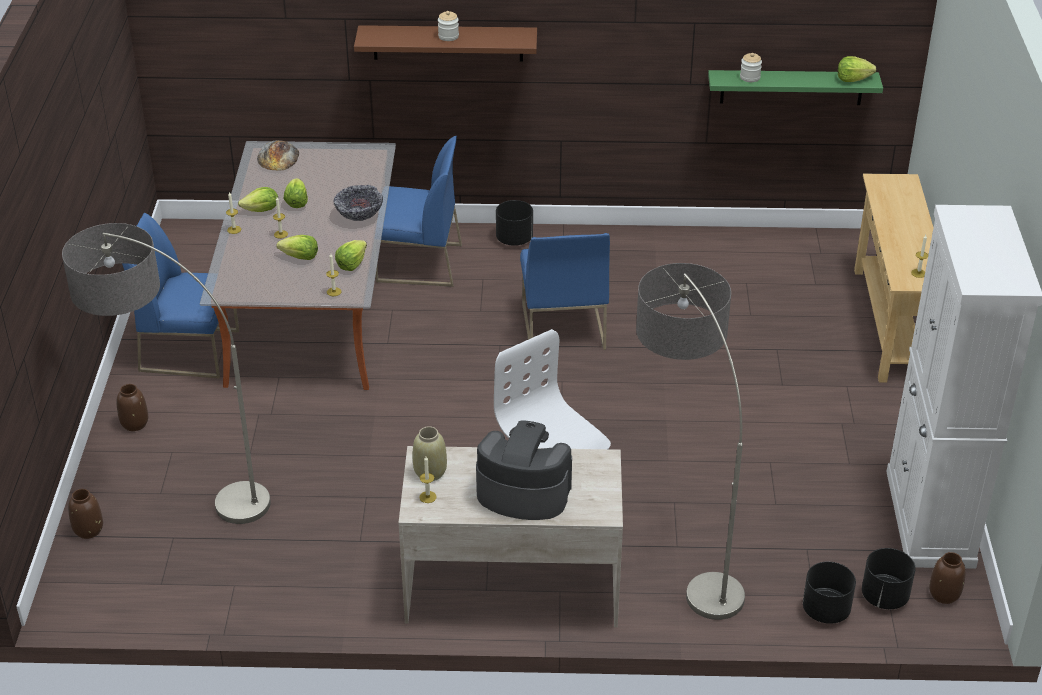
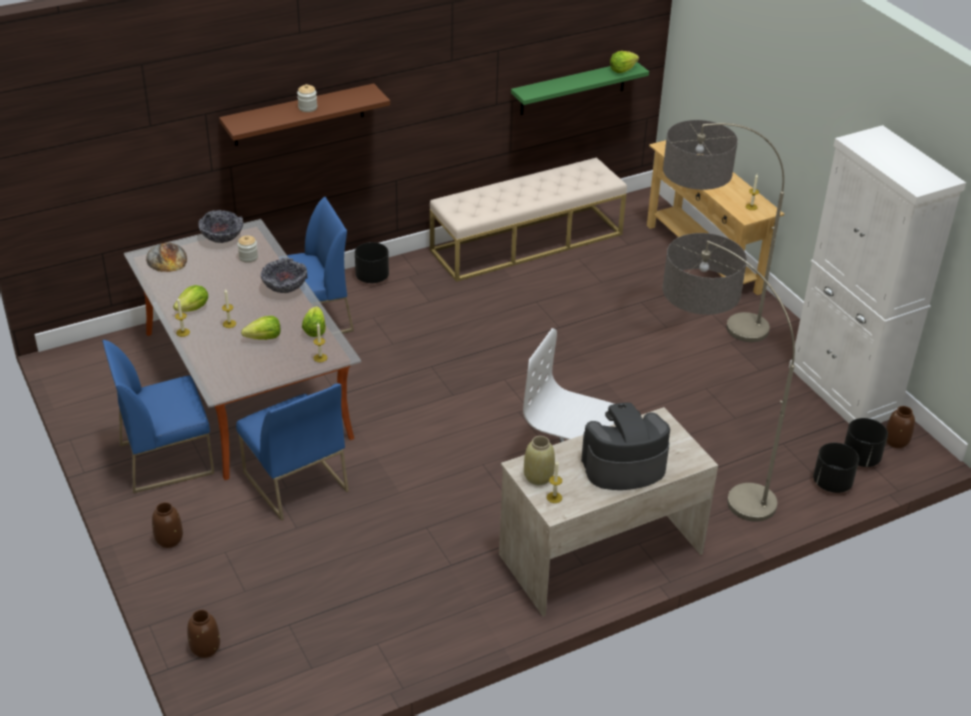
camera: 30 degrees left, 0 degrees up
floor lamp [62,223,271,524] -> floor lamp moved to [663,120,784,342]
lettuce [284,178,308,208] -> none
blue chair [520,233,610,350] -> blue chair moved to [236,383,349,521]
jar [740,53,762,82] -> jar moved to [237,235,258,263]
none -> bowl [198,210,243,243]
none -> beige bench [430,157,627,282]

